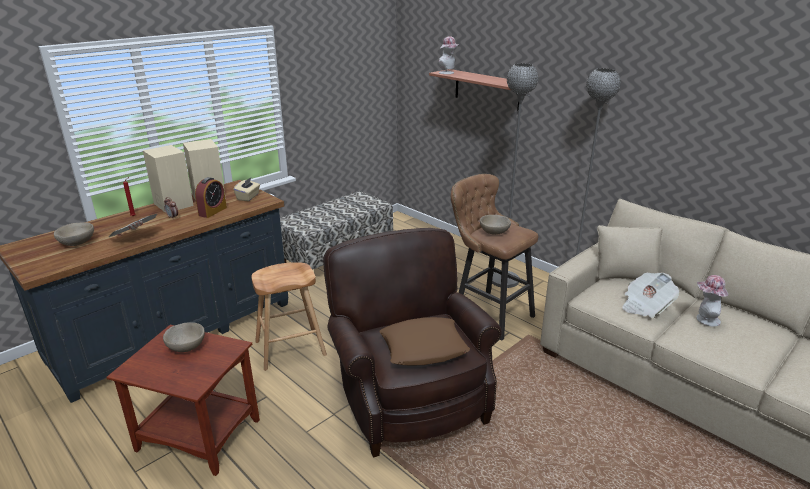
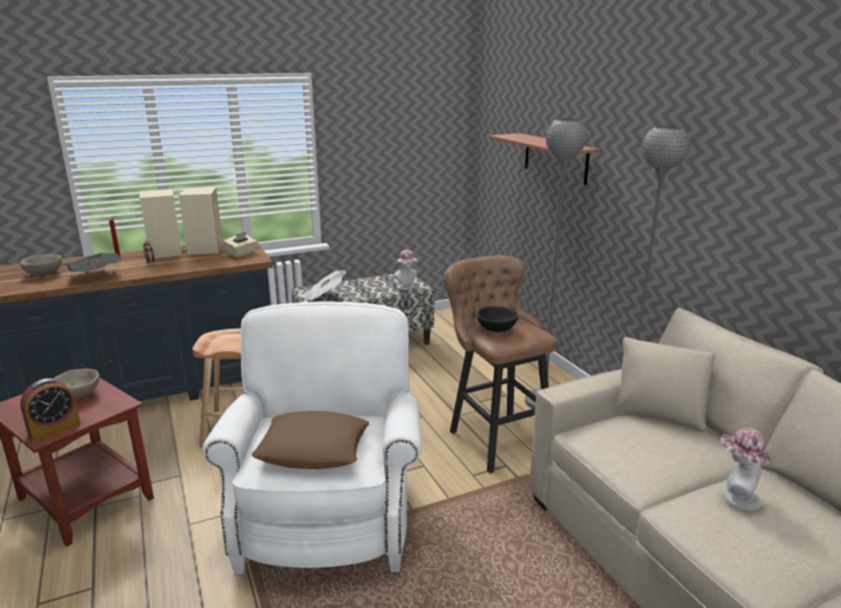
camera: 20 degrees right, 5 degrees down
alarm clock [195,177,227,218] -> alarm clock moved to [20,378,81,441]
brown armchair [323,228,502,458] -> white armchair [203,301,422,574]
hat [439,36,460,74] -> hat moved to [394,250,417,290]
beige bowl [480,215,511,235] -> black bowl [477,306,518,332]
newspaper [622,273,679,318] -> newspaper moved to [302,270,346,301]

